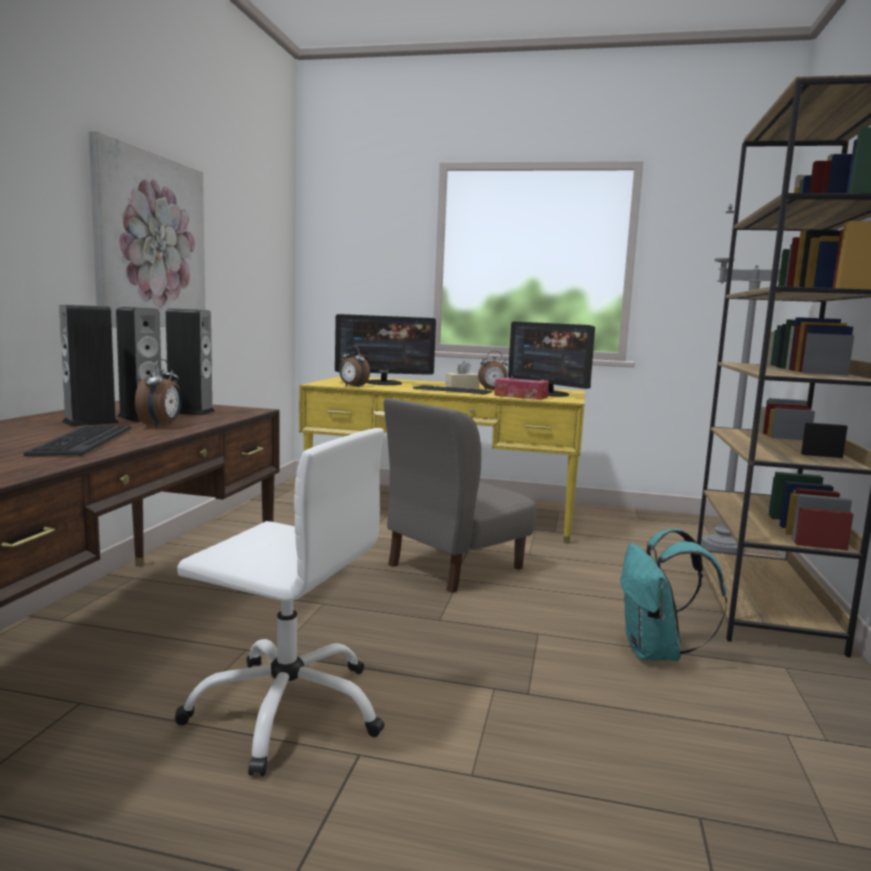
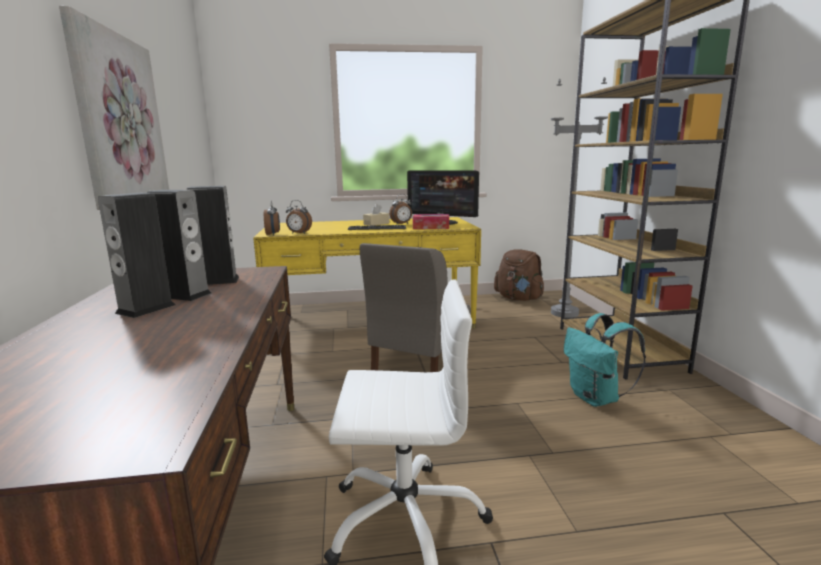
camera: 20 degrees left, 5 degrees up
keyboard [24,425,131,456] -> none
alarm clock [135,359,182,428] -> alarm clock moved to [264,201,280,236]
monitor [335,314,436,385] -> none
none -> brown backpack [494,249,544,301]

